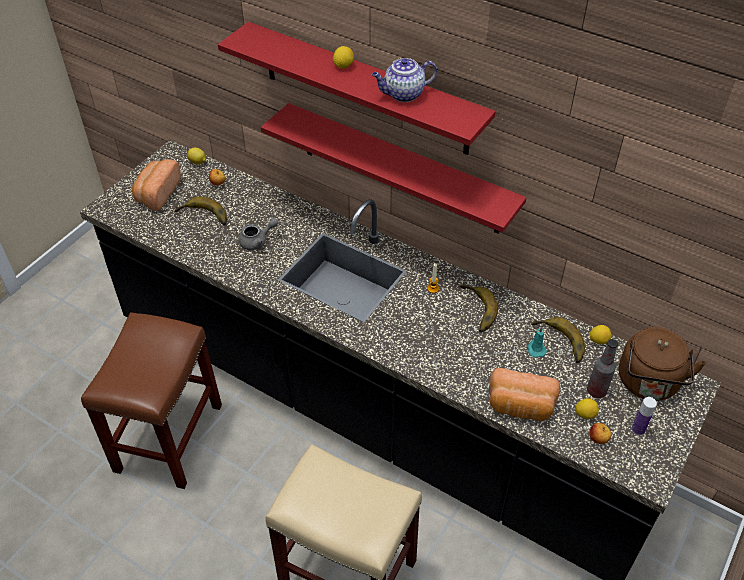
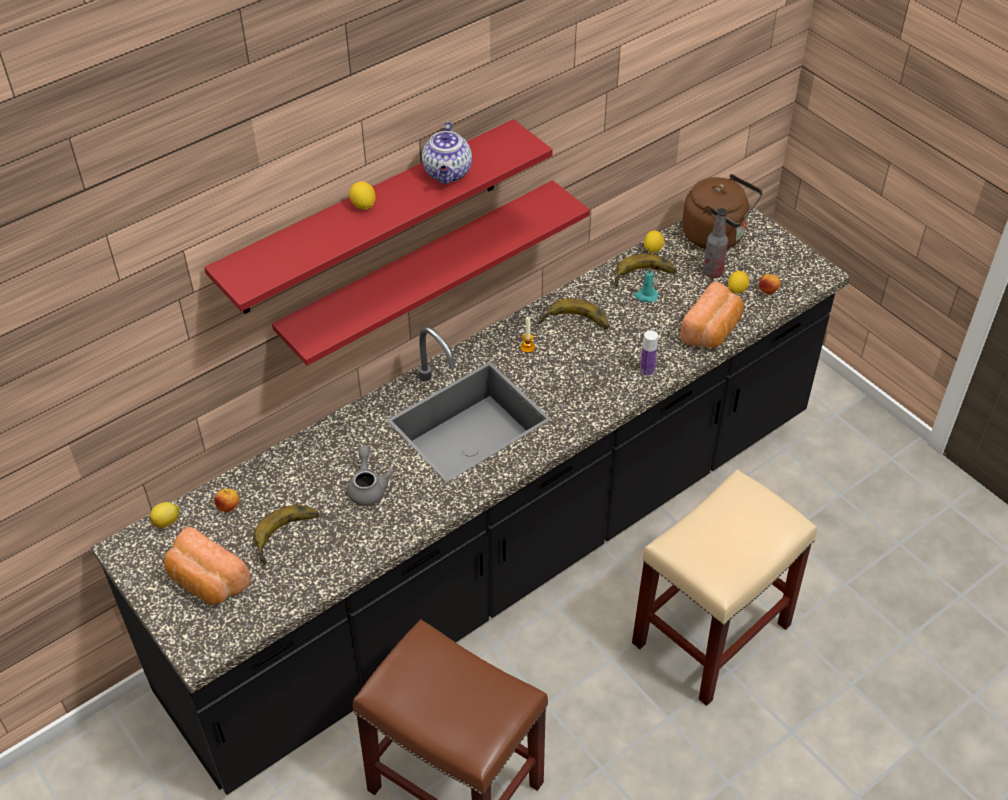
camera: 70 degrees left, 0 degrees up
bottle [632,397,657,435] -> bottle moved to [640,330,658,376]

